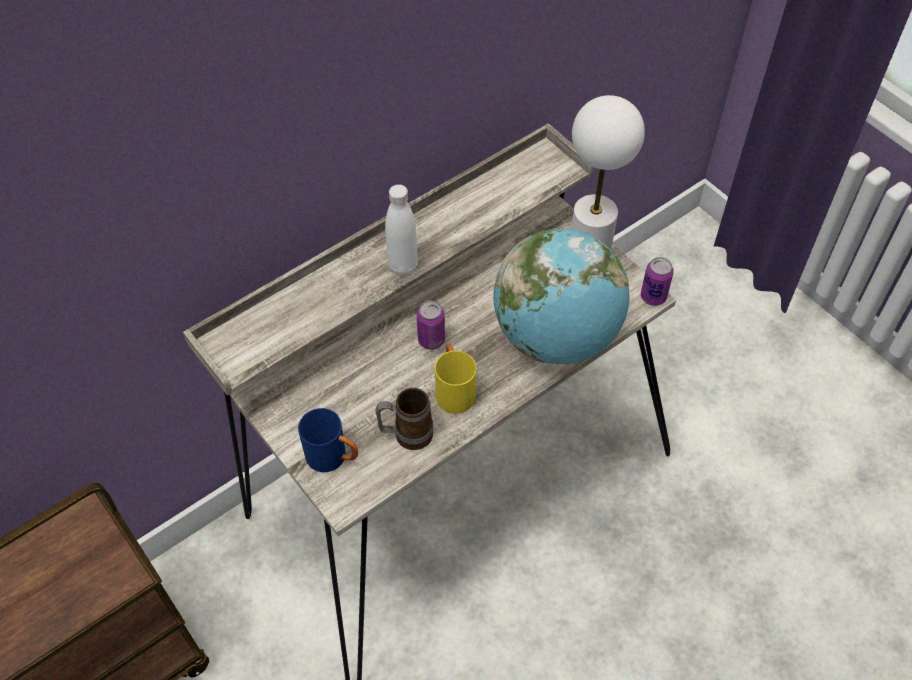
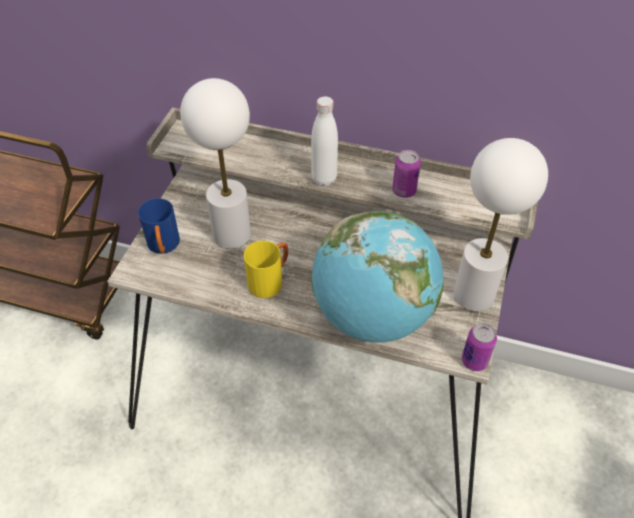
camera: 55 degrees right, 5 degrees down
mug [375,388,433,450] -> none
can [417,301,445,350] -> can moved to [392,150,421,198]
none -> white table lamp [180,78,251,249]

